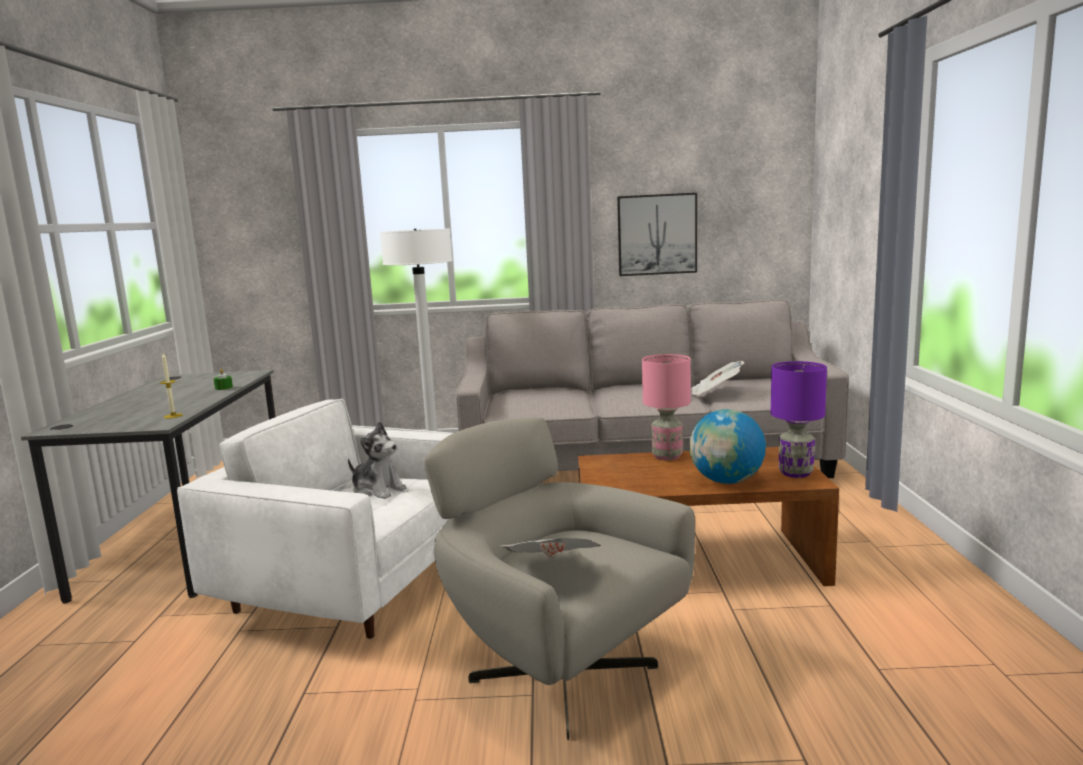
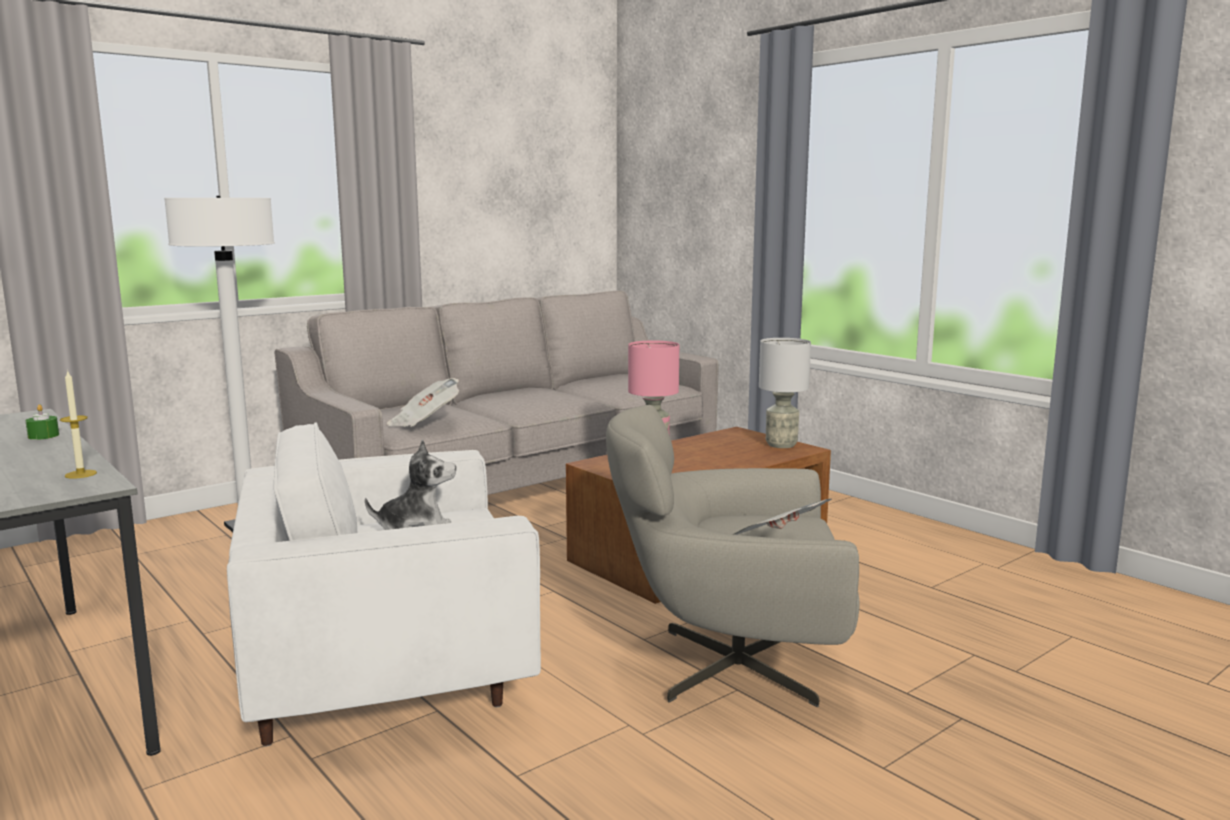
camera: 40 degrees left, 0 degrees up
picture [617,193,697,276] -> none
globe [689,409,766,484] -> none
newspaper [691,361,744,396] -> newspaper moved to [387,378,459,427]
purple table lamp [771,361,827,478] -> grey table lamp [759,338,811,448]

